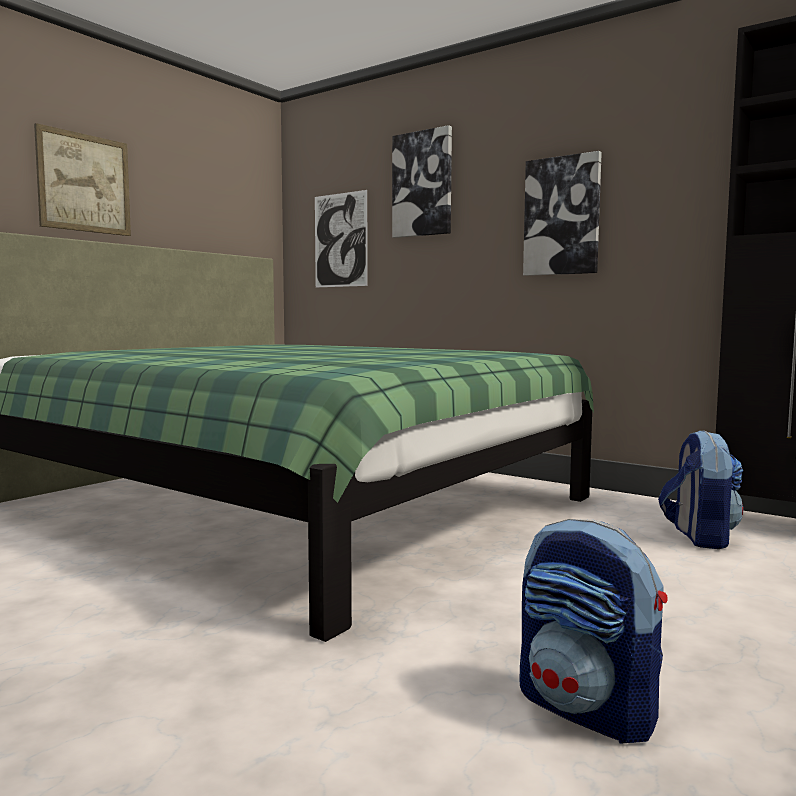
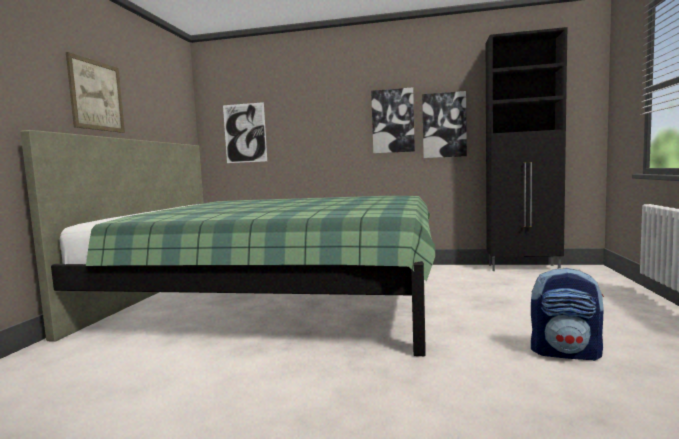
camera: 25 degrees left, 0 degrees up
picture [392,125,452,238] -> picture moved to [422,91,467,158]
backpack [658,430,744,549] -> none

